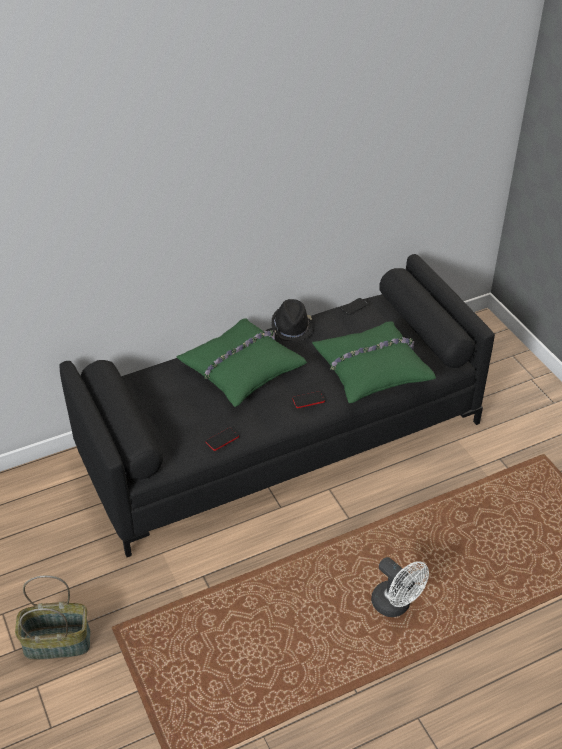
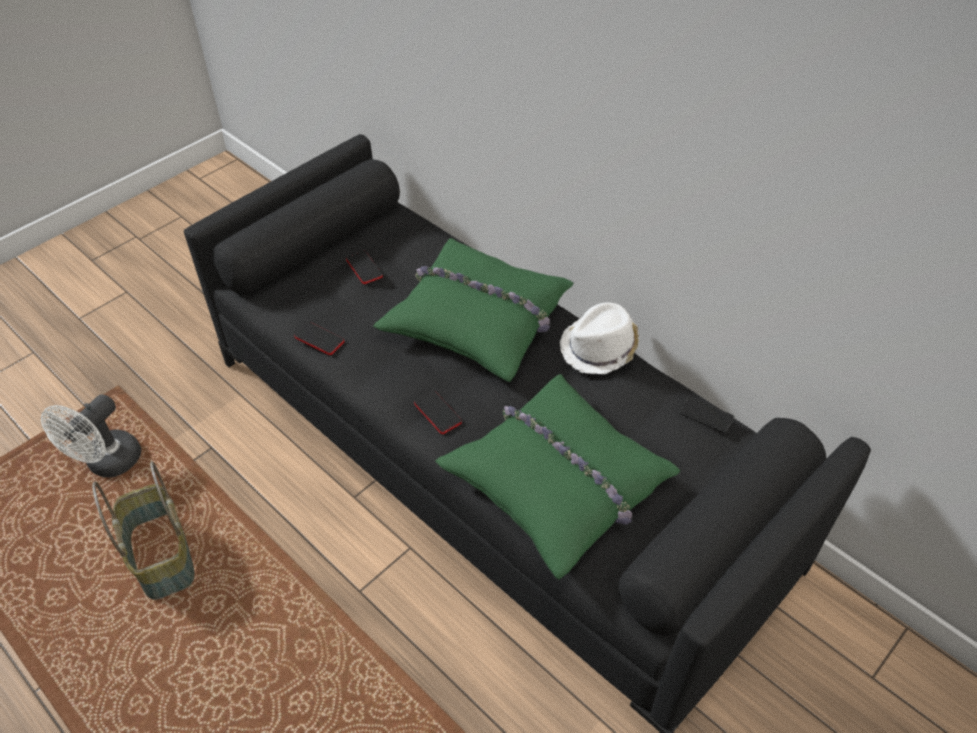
camera: 70 degrees right, 5 degrees up
basket [15,575,91,660] -> basket moved to [92,461,195,600]
black hat [271,299,313,343] -> white hat [560,303,639,374]
white fan [371,557,429,617] -> white fan moved to [41,394,141,478]
none -> phone [346,250,383,284]

